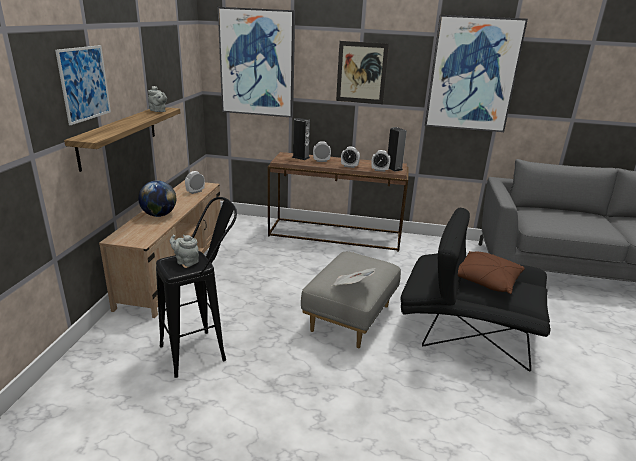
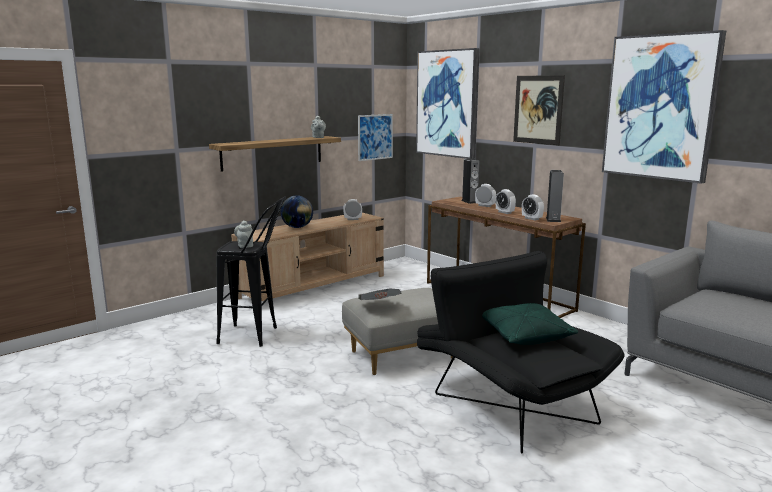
camera: 40 degrees right, 10 degrees down
picture [55,45,111,125] -> picture moved to [358,114,393,161]
brown pillow [458,251,525,294] -> green pillow [482,303,578,345]

